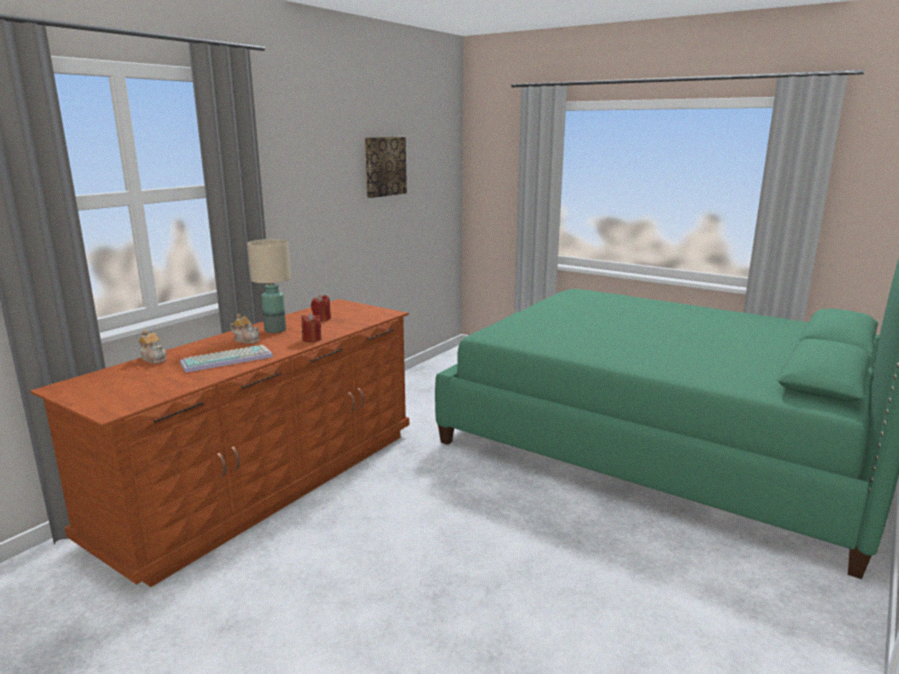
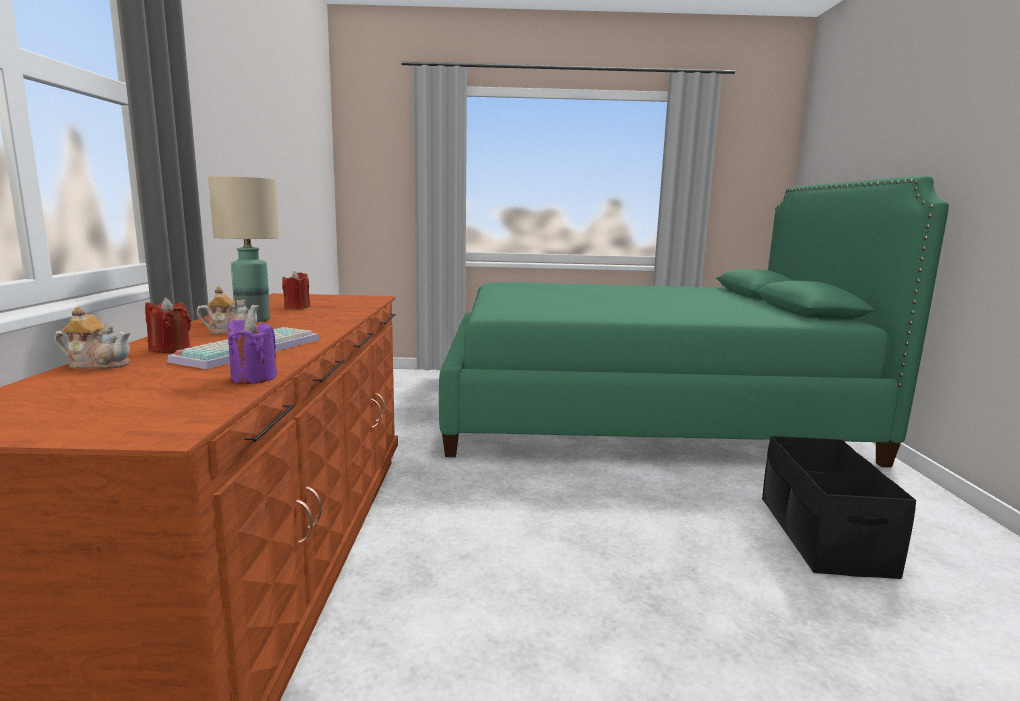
camera: 35 degrees left, 5 degrees down
red candle [301,313,322,342] -> red candle moved to [145,297,191,353]
picture [365,137,407,198] -> none
none -> purple candle [227,317,277,384]
none -> black storage box [762,436,916,579]

